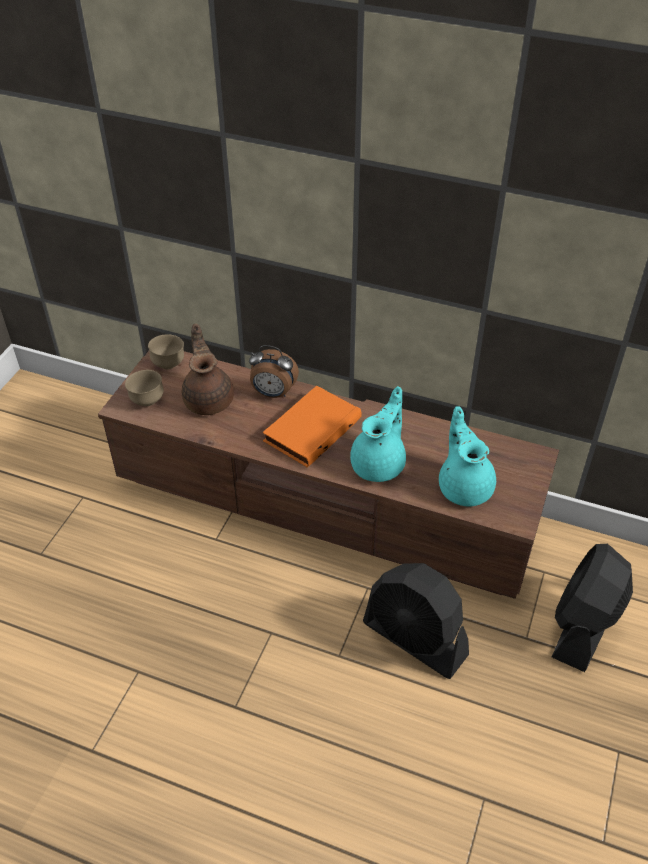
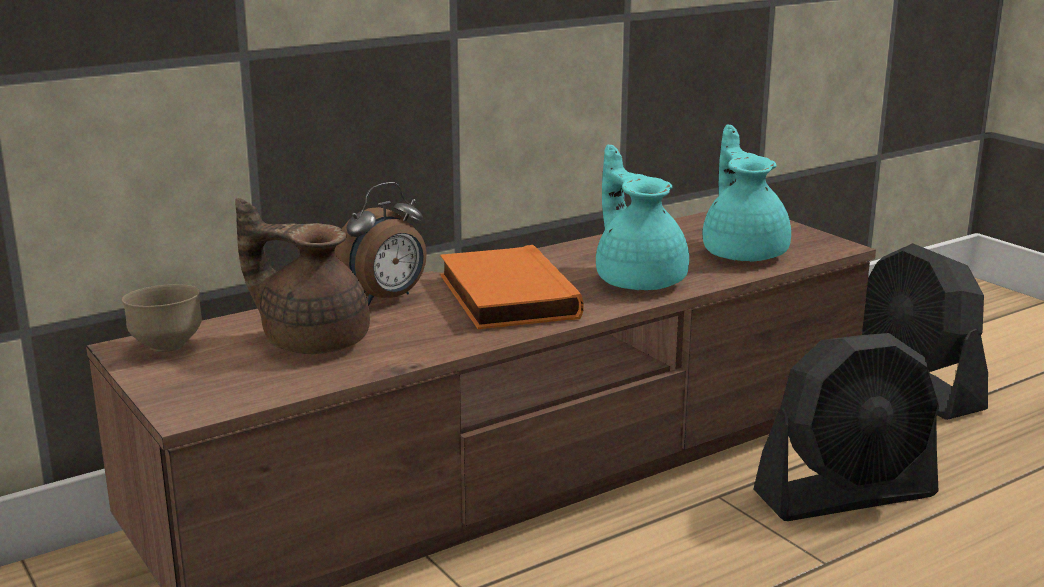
camera: 55 degrees left, 25 degrees down
brown bowl [125,370,164,406] -> none
turquoise teapot [439,406,496,507] -> turquoise teapot turned 60 degrees clockwise [702,124,791,262]

